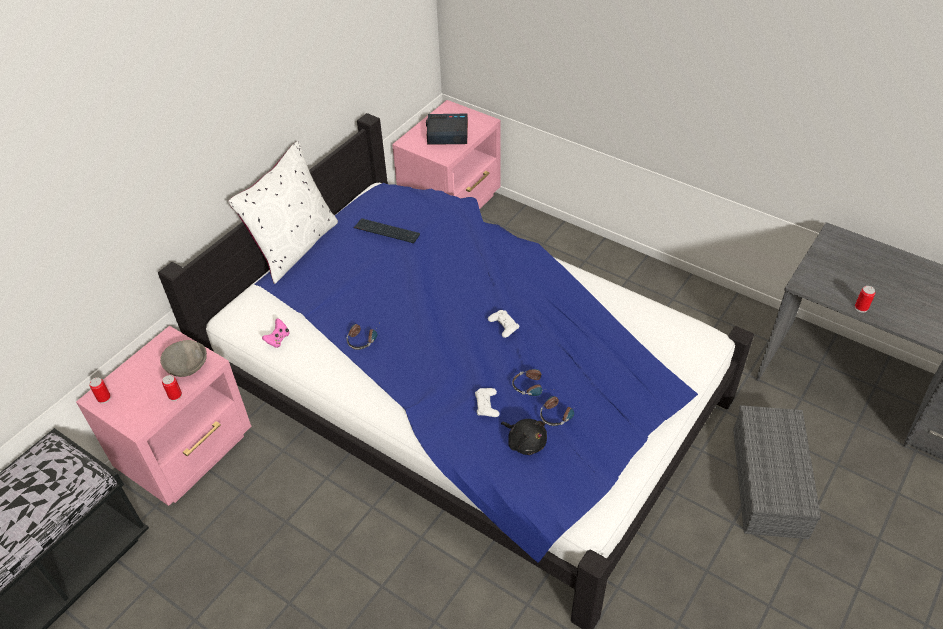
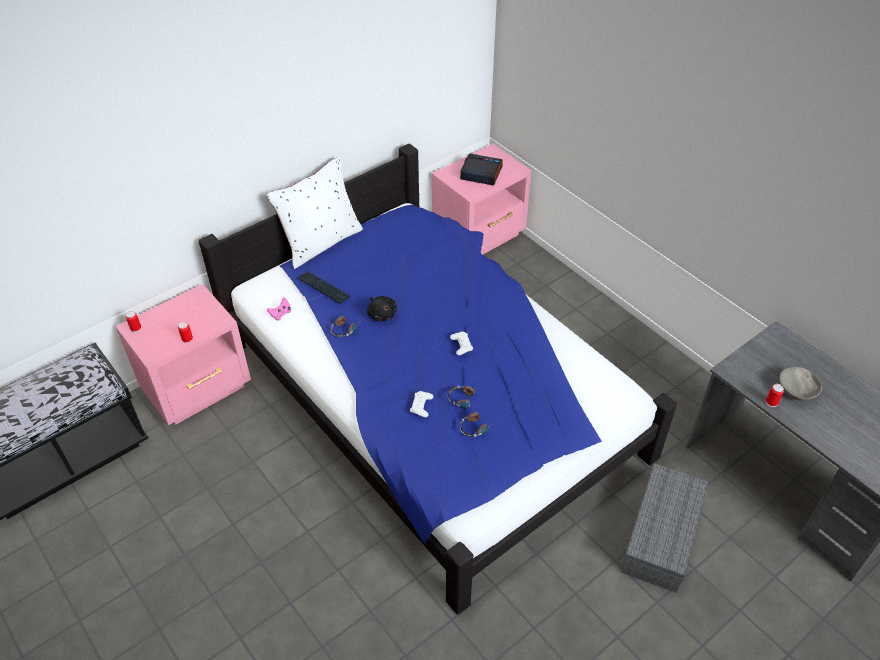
camera: 15 degrees right, 0 degrees up
grey bowl [160,340,207,377] -> grey bowl moved to [779,367,822,401]
keyboard [354,218,420,243] -> keyboard moved to [297,271,350,304]
black plush toy [501,419,547,455] -> black plush toy moved to [367,296,397,322]

